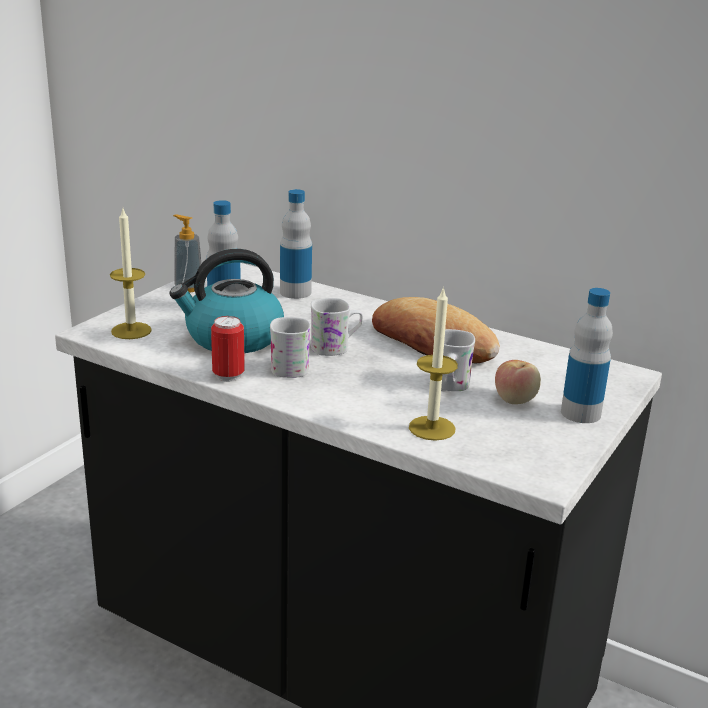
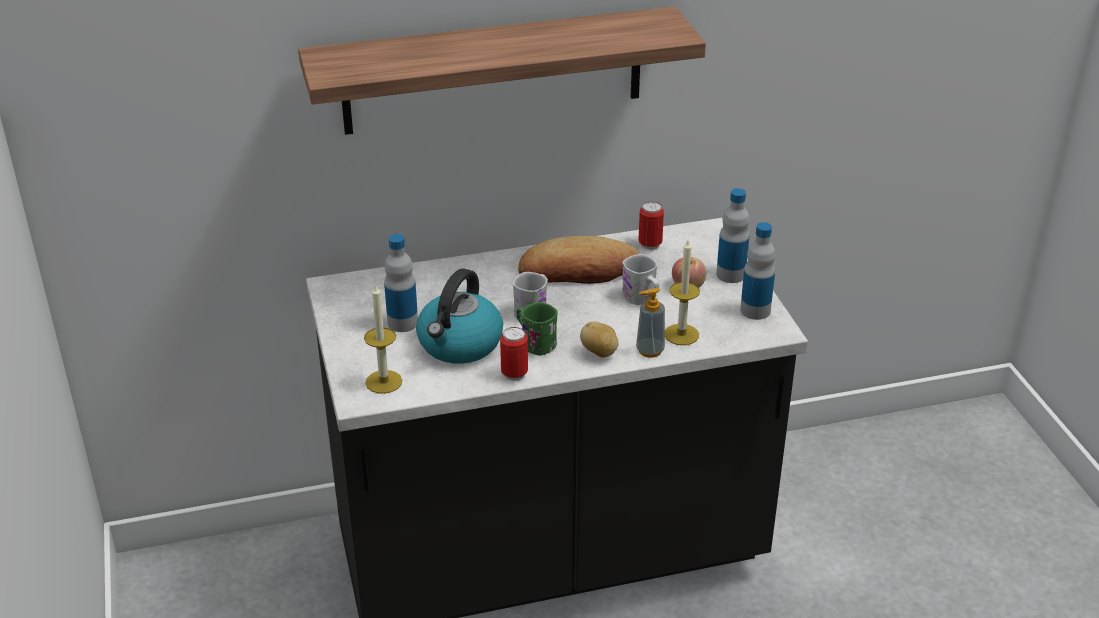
camera: 45 degrees left, 10 degrees up
soap dispenser [173,214,201,292] -> soap dispenser moved to [636,288,665,358]
white mug [270,317,311,378] -> green mug [517,302,558,356]
bottle [280,189,312,299] -> bottle moved to [740,222,776,320]
none -> shelf [298,6,706,135]
none -> potato [580,321,619,357]
none -> can [638,202,664,250]

